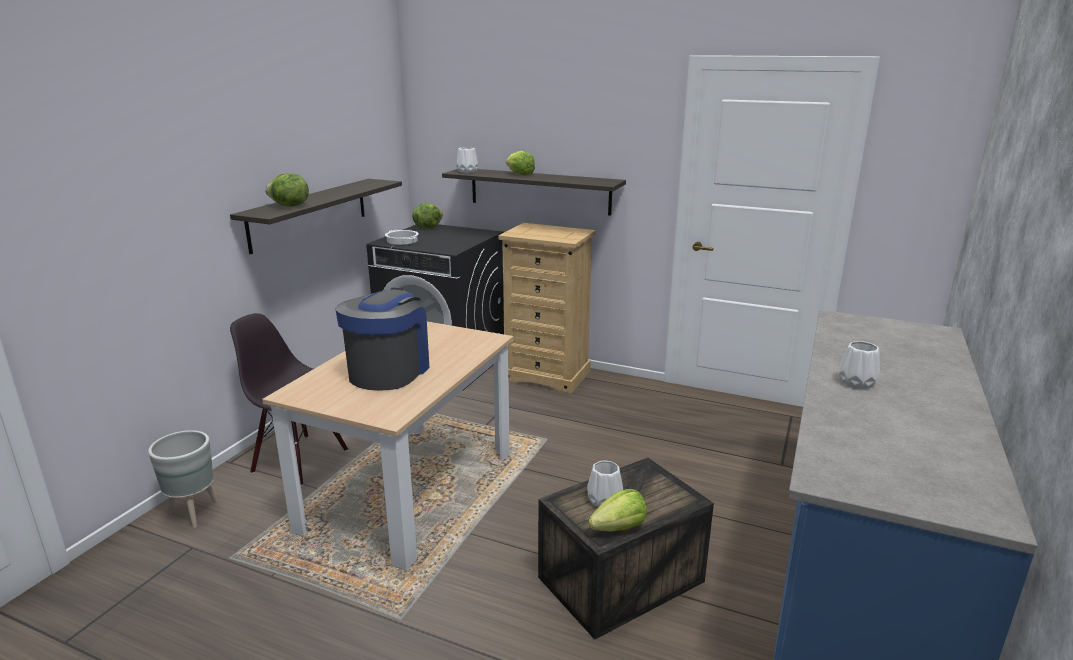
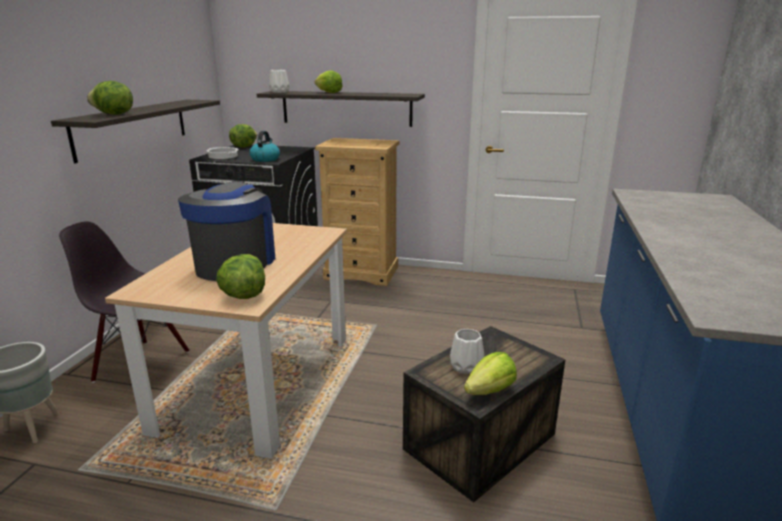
camera: 10 degrees left, 0 degrees up
white vase [838,341,880,389] -> none
none -> lettuce [216,254,265,299]
none -> kettle [250,131,280,162]

